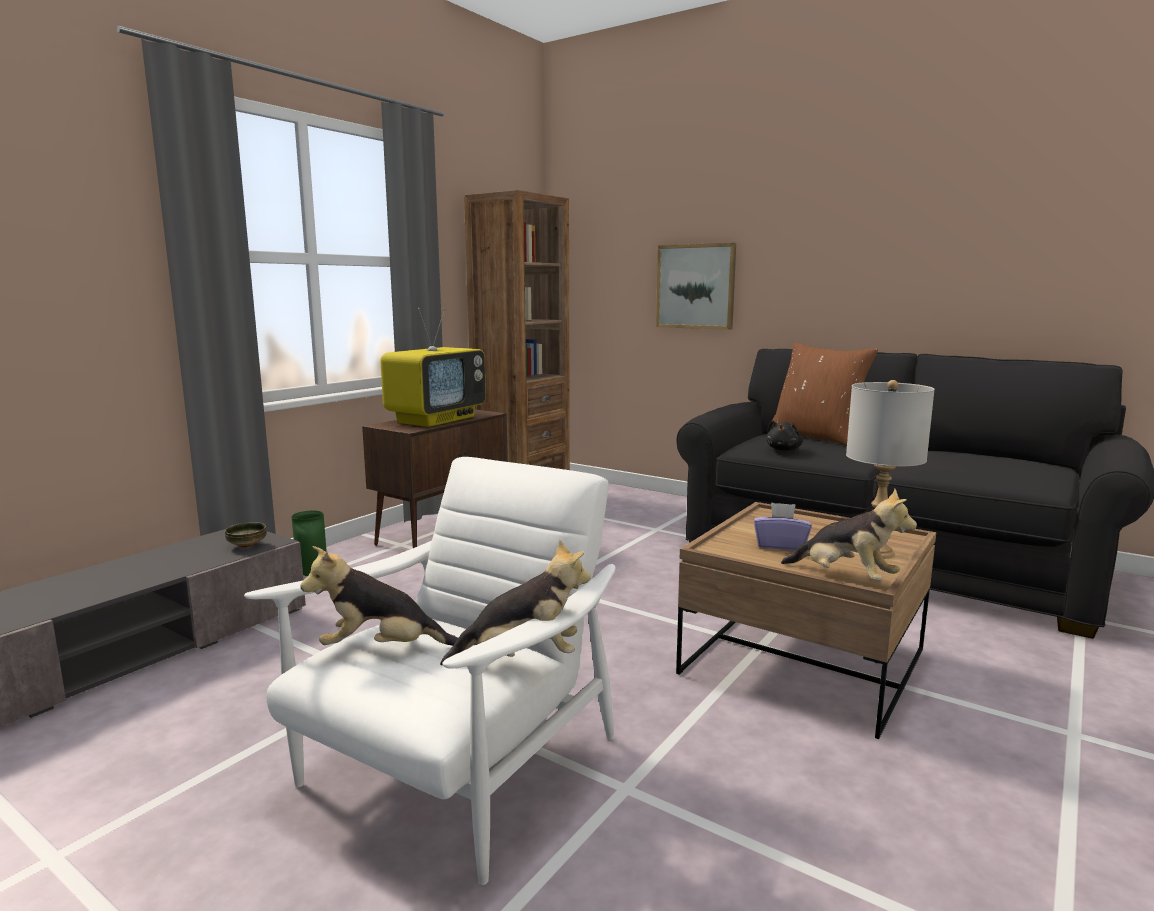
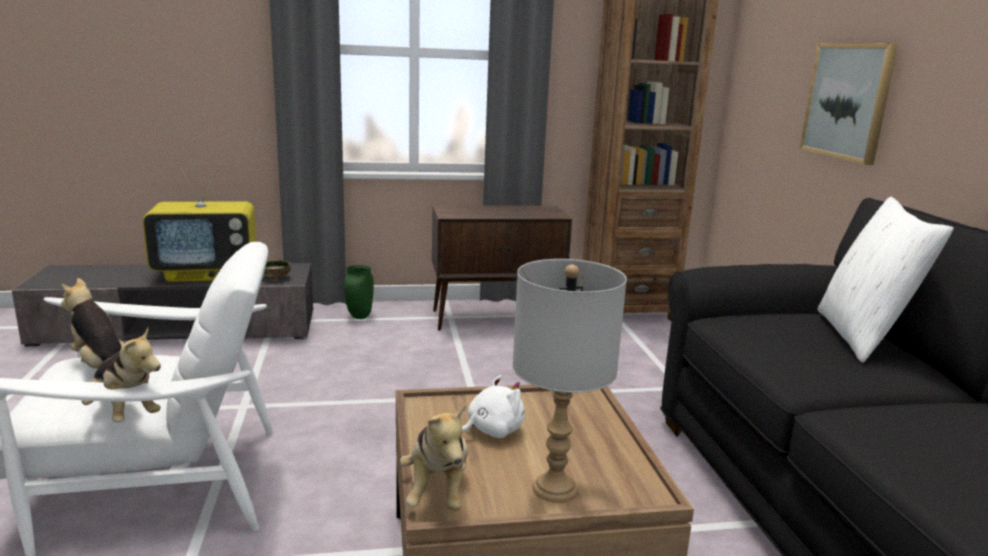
camera: 45 degrees right, 5 degrees up
television [380,308,486,427] -> television moved to [143,163,257,282]
purple tissue box [754,502,812,551] -> white plush toy [462,375,525,438]
black plush toy [766,420,803,451] -> none
brown pillow [772,343,878,446] -> white pillow [817,197,954,363]

